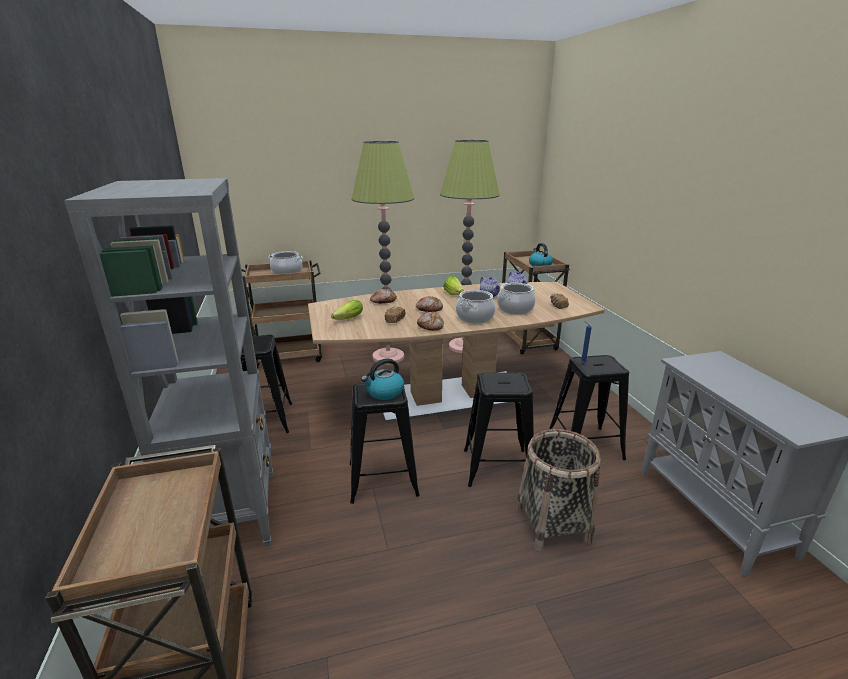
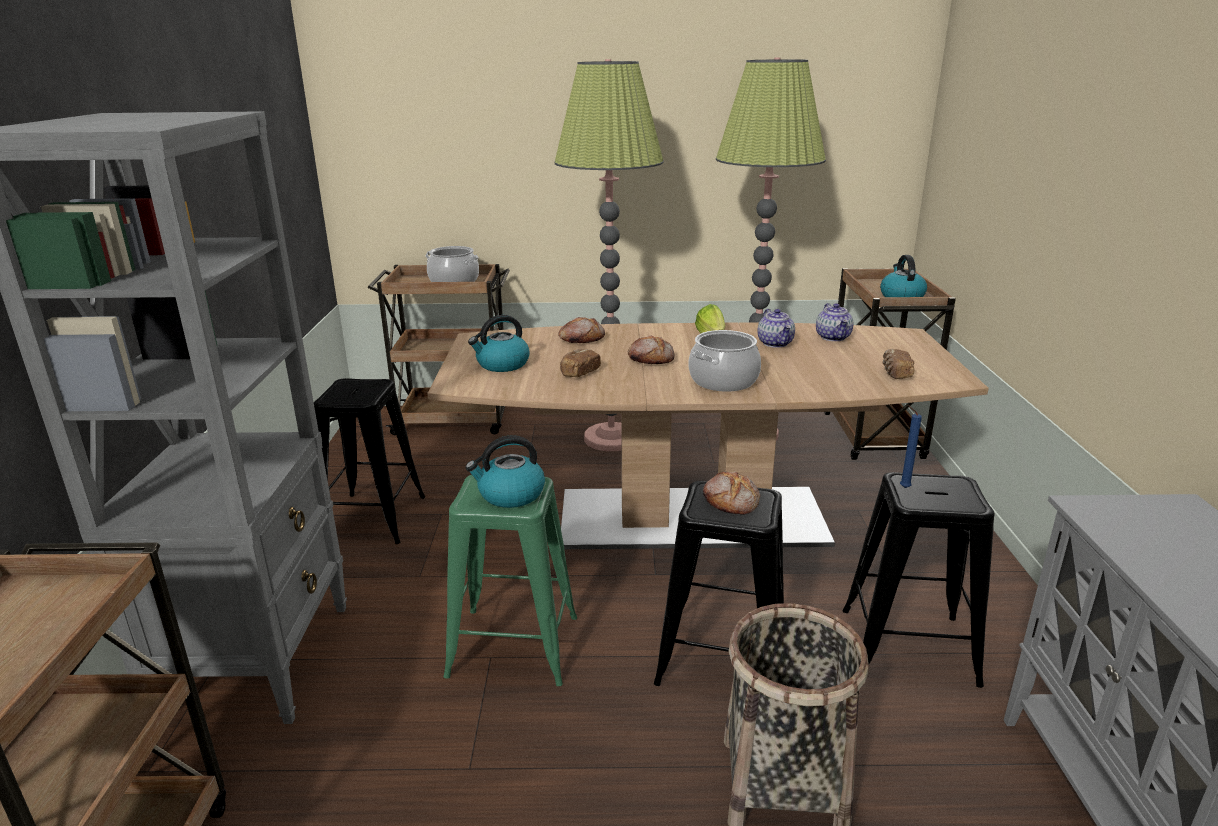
camera: 15 degrees right, 0 degrees up
lettuce [331,300,363,320] -> kettle [468,315,530,372]
black stool [350,383,420,504] -> green stool [443,475,577,686]
bread [417,312,444,330] -> bread moved to [703,471,760,514]
cooking pot [497,283,535,314] -> none

